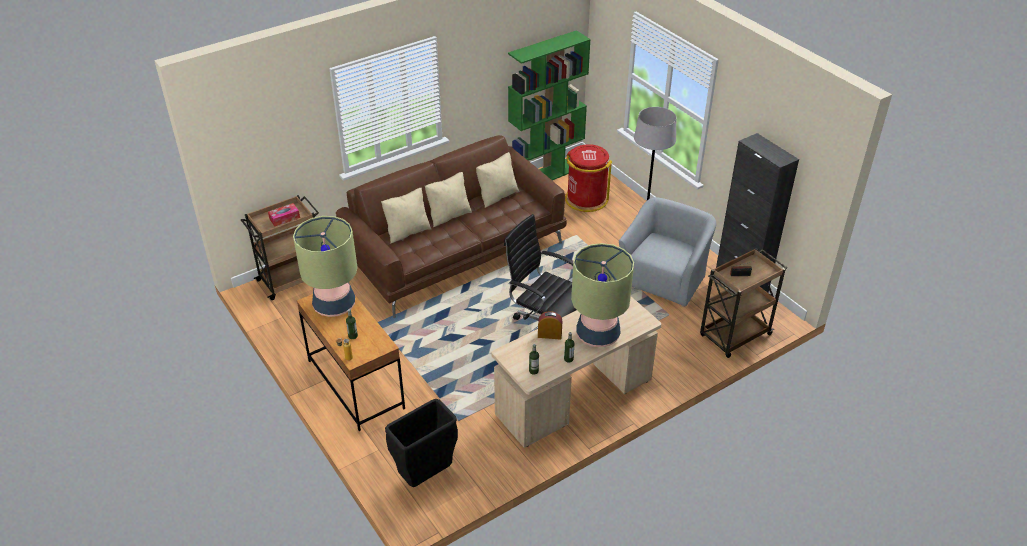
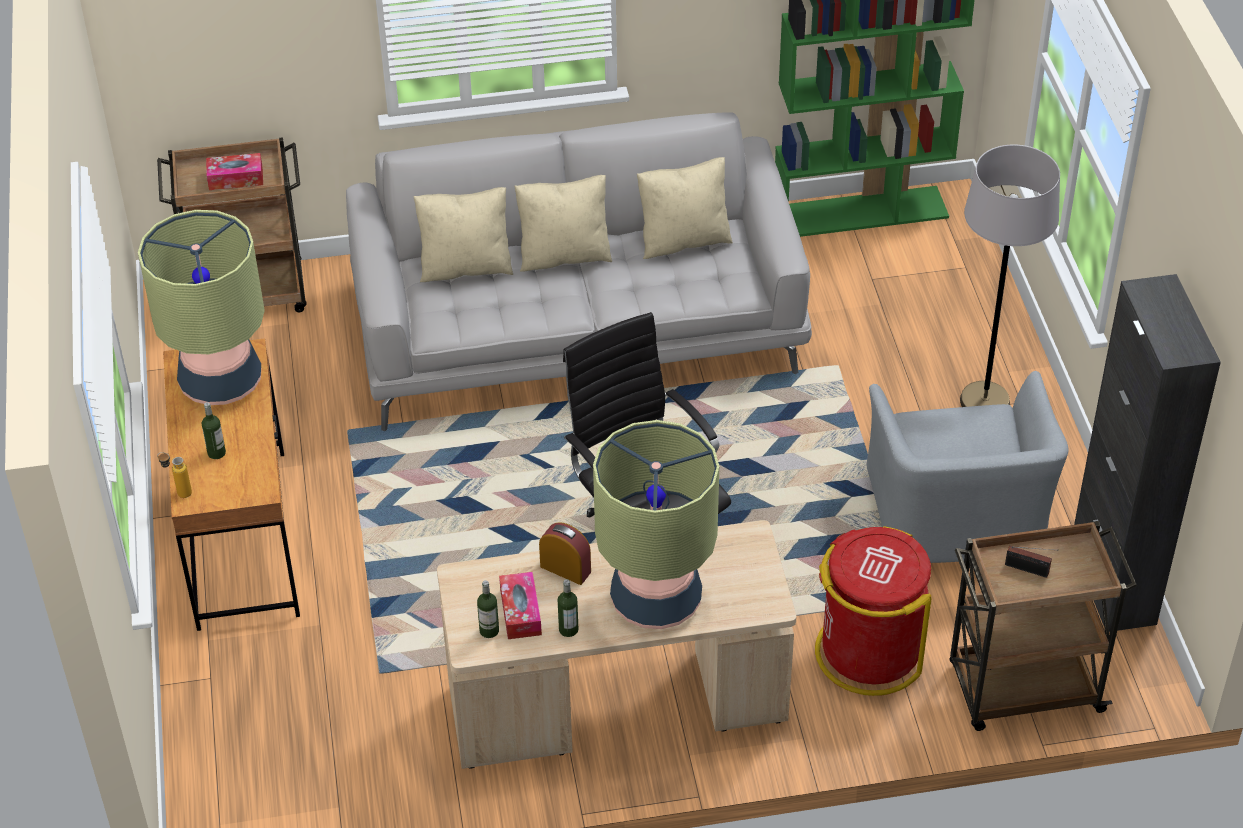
camera: 25 degrees right, 5 degrees up
brown sofa [336,135,567,318] -> grey sofa [346,112,812,431]
black trash can [385,399,458,487] -> none
red trash can [565,144,612,212] -> red trash can moved to [815,526,931,696]
grey armchair [619,197,716,307] -> grey armchair turned 120 degrees clockwise [866,371,1069,563]
none -> tissue box [499,572,542,639]

